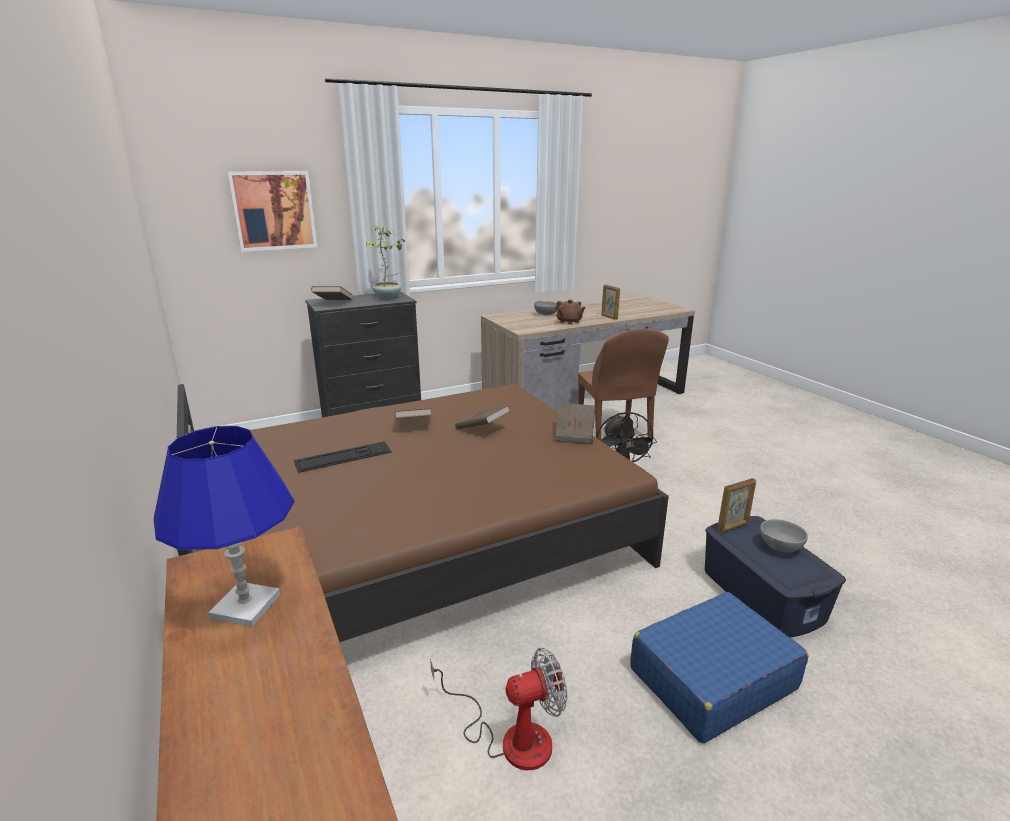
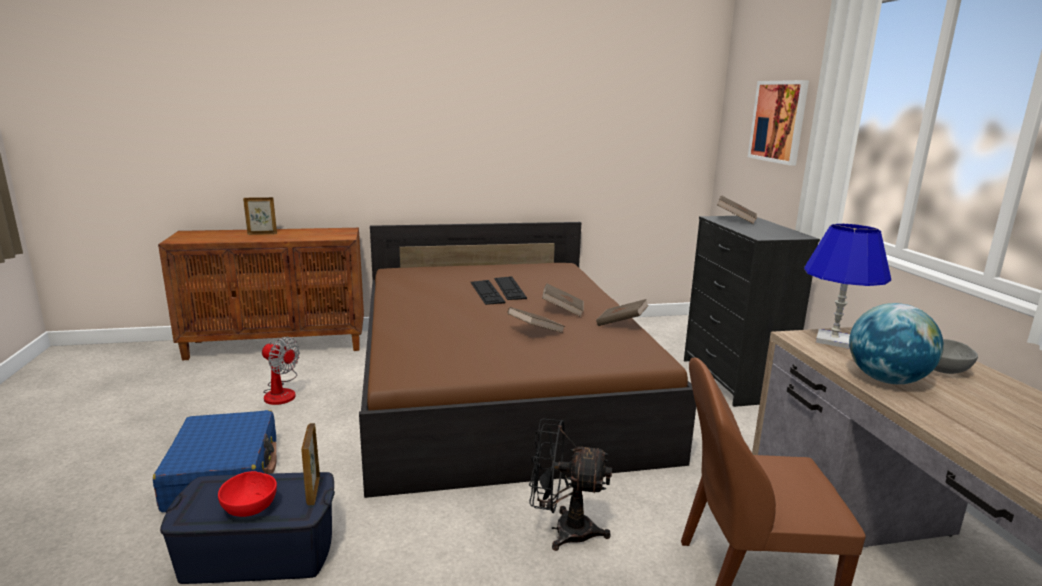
camera: 105 degrees right, 5 degrees down
blue table lamp [153,426,294,627] -> blue table lamp moved to [804,224,891,349]
potted plant [365,225,405,299] -> none
fan [430,648,567,770] -> fan turned 60 degrees counterclockwise [262,337,300,405]
brown book [555,403,595,444] -> brown book moved to [596,299,649,326]
brown teapot [556,300,585,325] -> globe [849,303,944,384]
picture frame [601,285,620,320] -> picture frame moved to [243,197,277,235]
grey bowl [760,519,808,553] -> red bowl [218,471,277,517]
none -> keyboard [471,280,505,305]

